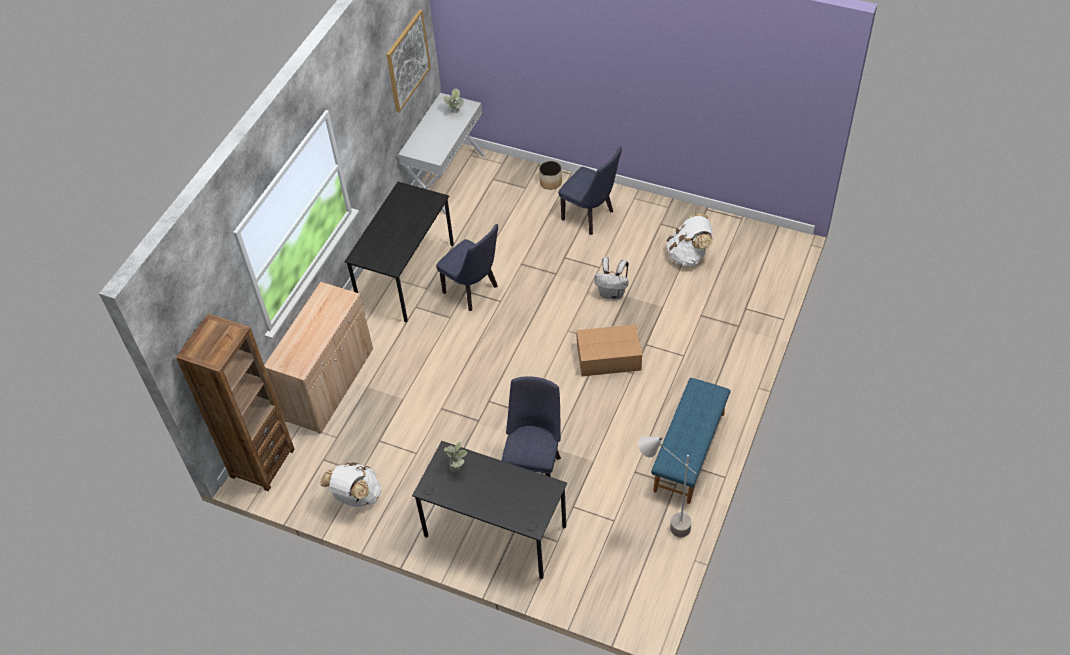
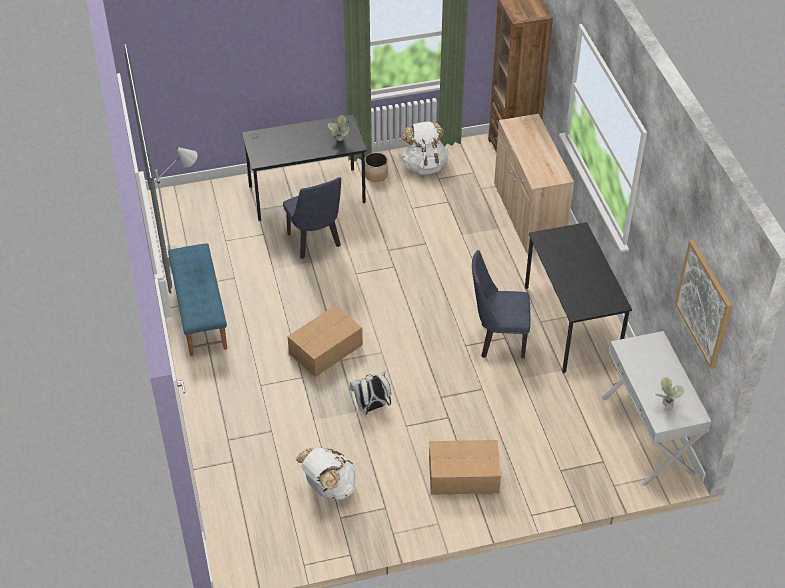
camera: 140 degrees right, 5 degrees down
planter [539,161,562,190] -> planter moved to [365,153,388,182]
blue chair [558,146,622,235] -> cardboard box [429,440,501,495]

